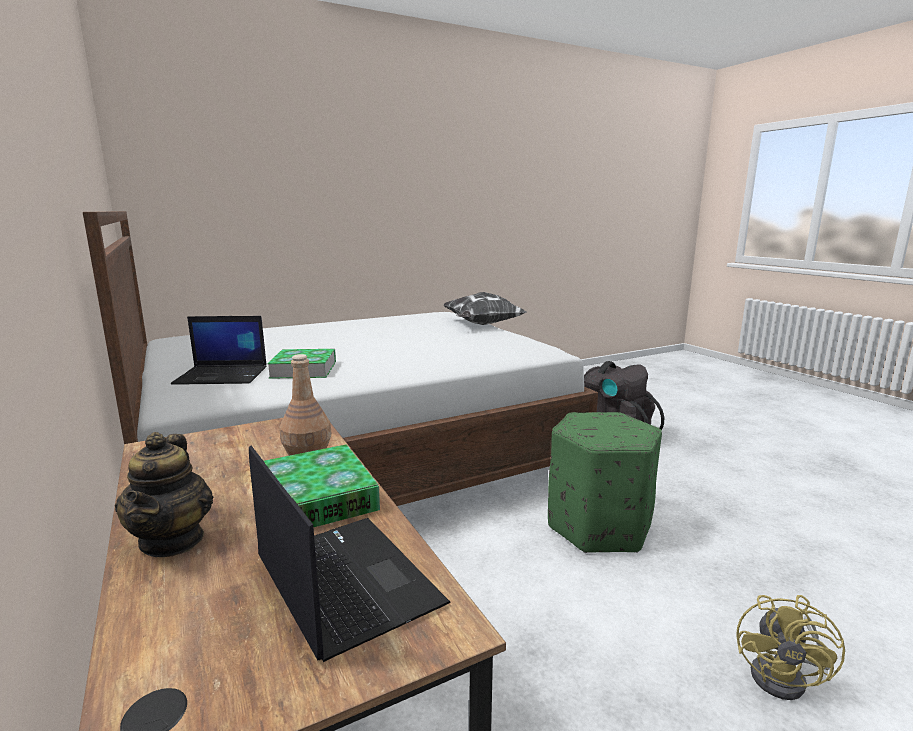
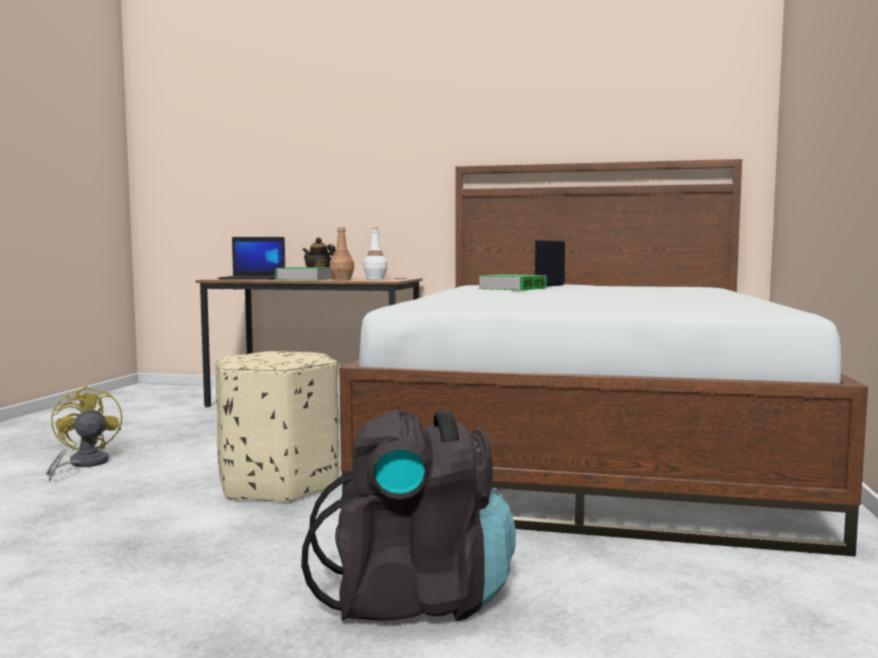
camera: 130 degrees right, 10 degrees down
pillow [444,292,527,325] -> none
green ottoman [548,412,662,553] -> beige ottoman [215,351,339,503]
none -> white bottle [363,228,387,279]

